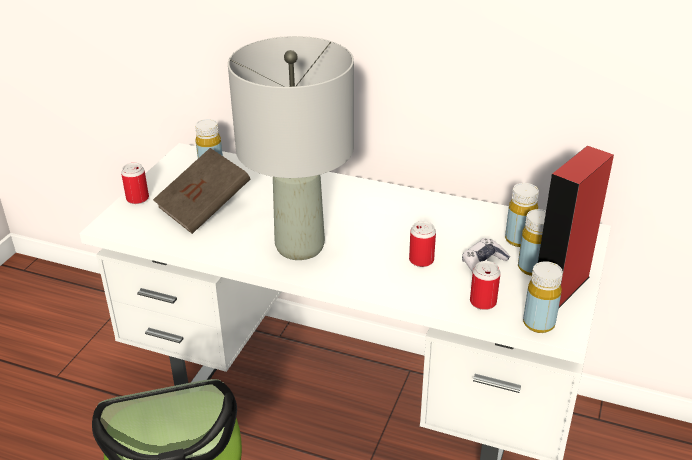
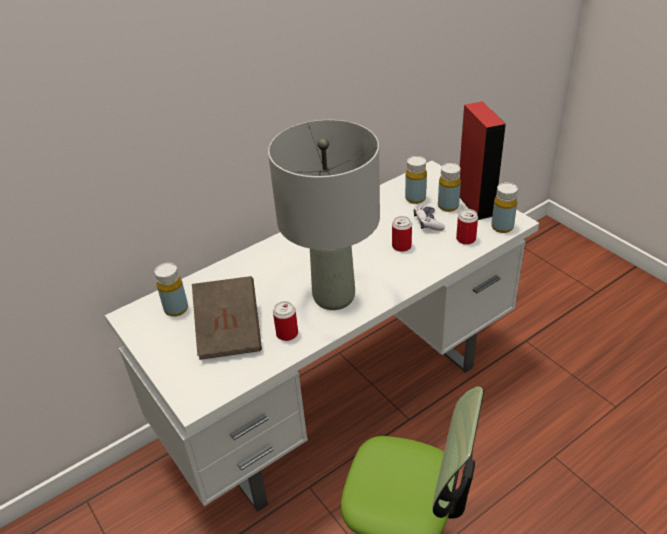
camera: 55 degrees left, 5 degrees up
can [121,163,149,204] -> can moved to [273,301,298,341]

